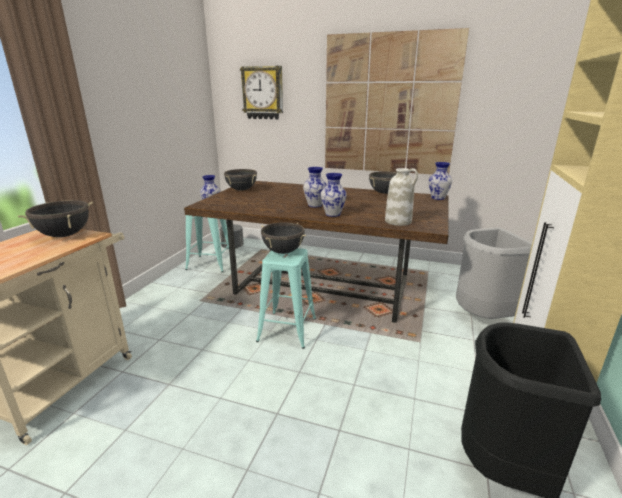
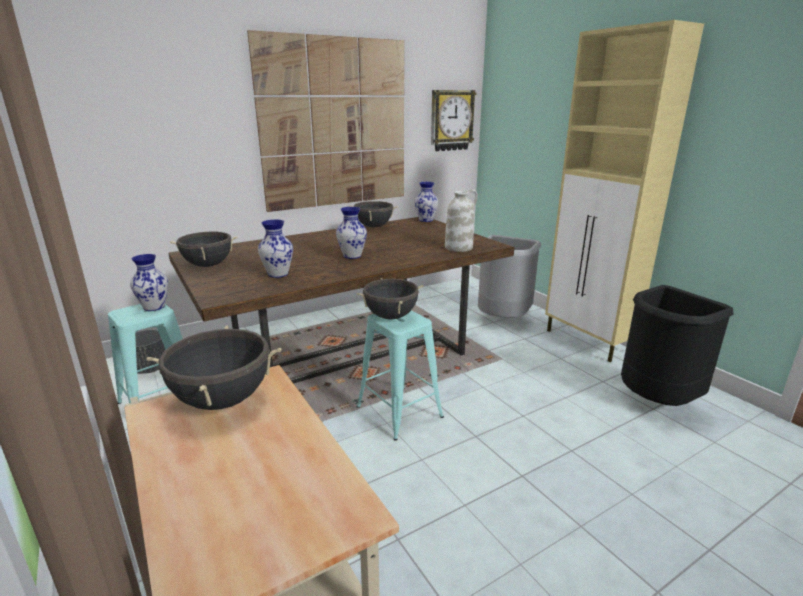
camera: 50 degrees left, 0 degrees up
wall clock [240,66,283,119] -> wall clock moved to [431,90,477,151]
vase [321,173,347,217] -> vase moved to [258,220,293,278]

